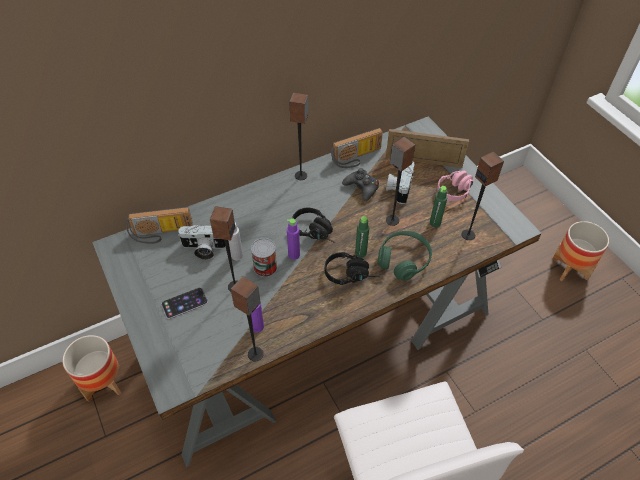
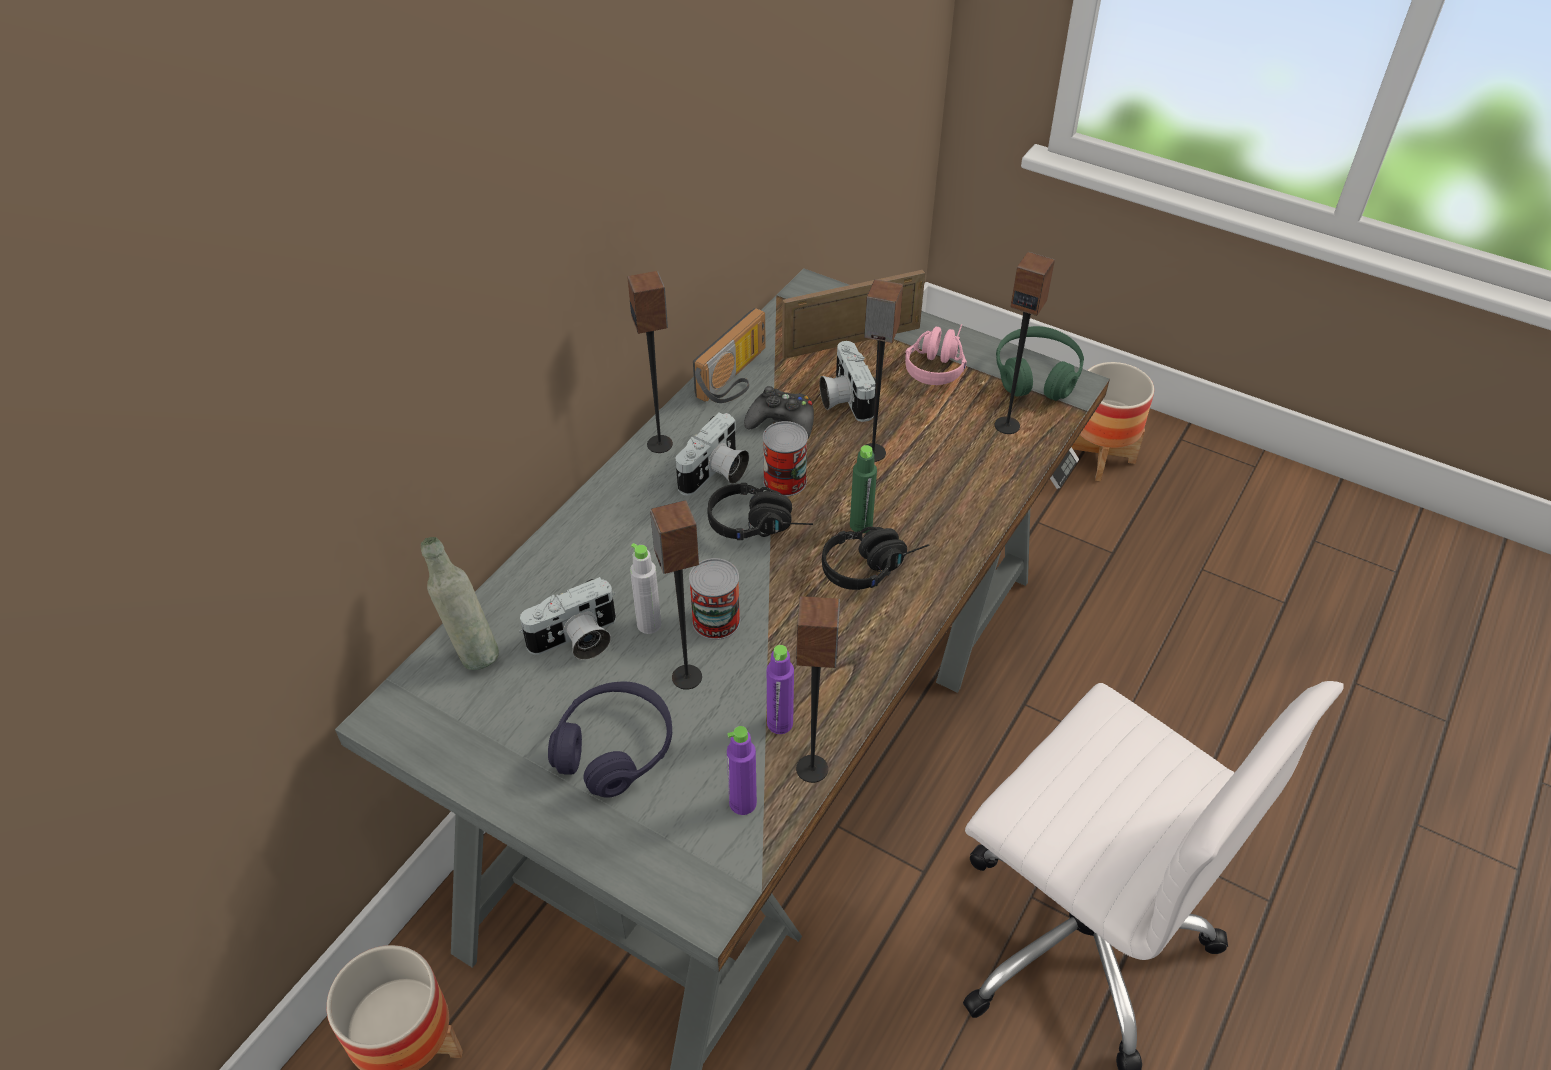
camera: 30 degrees left, 5 degrees down
radio [126,207,193,244] -> grey bottle [421,537,499,670]
phone [161,288,208,319] -> purple headphones [548,681,672,797]
purple bottle [287,219,300,260] -> purple bottle moved to [727,726,757,815]
green headphones [377,231,432,281] -> green headphones moved to [996,326,1084,401]
green bottle [430,186,447,227] -> none
none -> camera [675,412,749,495]
none -> can [763,421,808,497]

